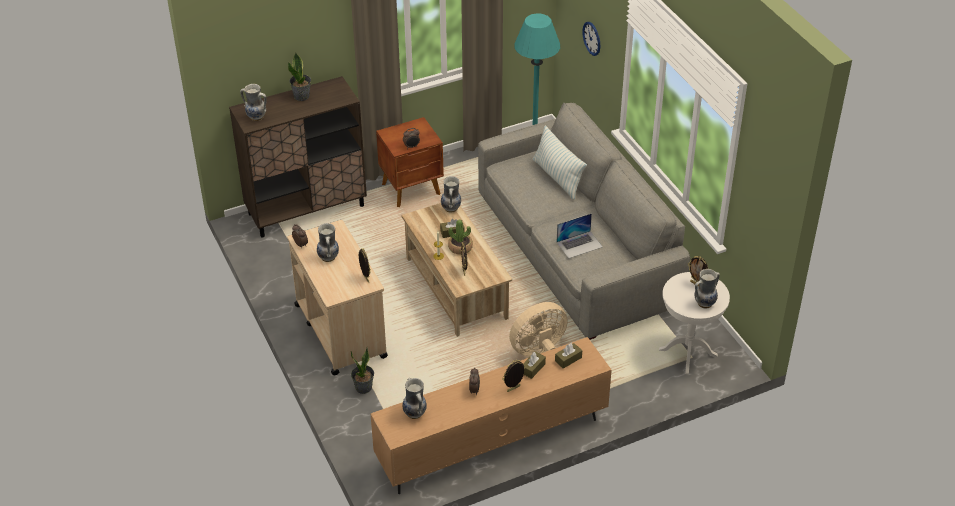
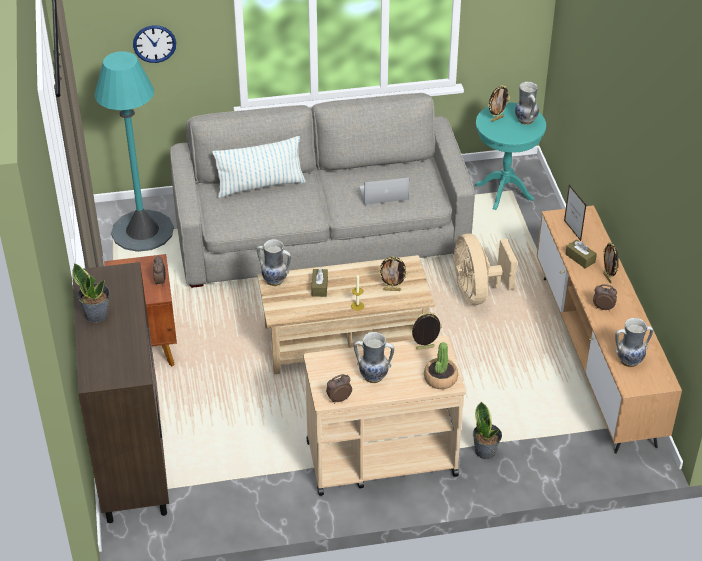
camera: 75 degrees left, 0 degrees up
vase [240,84,267,121] -> none
potted plant [448,220,473,255] -> potted plant moved to [424,342,458,389]
brown tissue box [555,343,582,369] -> picture frame [564,185,586,241]
laptop [556,213,603,258] -> laptop turned 90 degrees counterclockwise [359,178,409,205]
white side table [659,272,730,374] -> turquoise side table [475,103,546,210]

